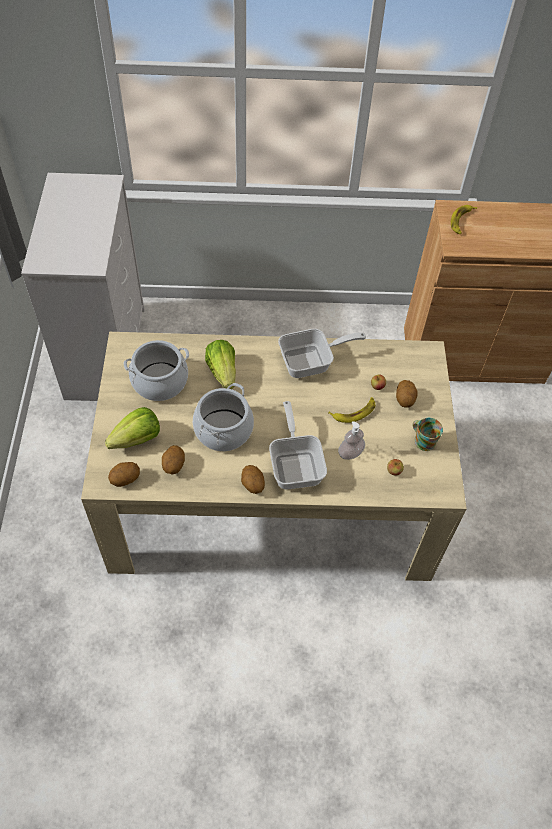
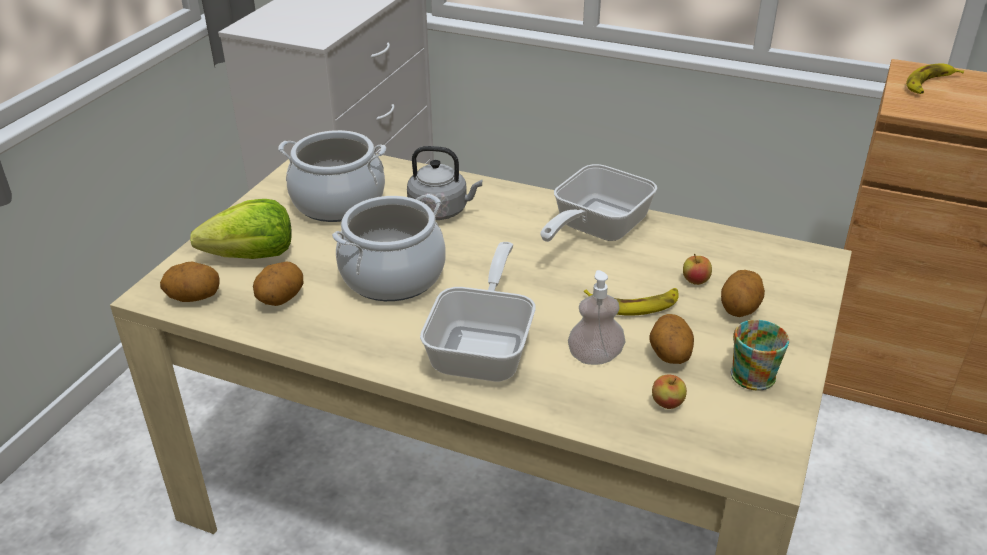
camera: 25 degrees right, 20 degrees down
lettuce [205,340,236,389] -> grey kettle [407,146,482,220]
potato [241,465,265,494] -> potato moved to [649,314,694,364]
frying pan [278,329,366,378] -> frying pan turned 120 degrees clockwise [540,164,657,242]

